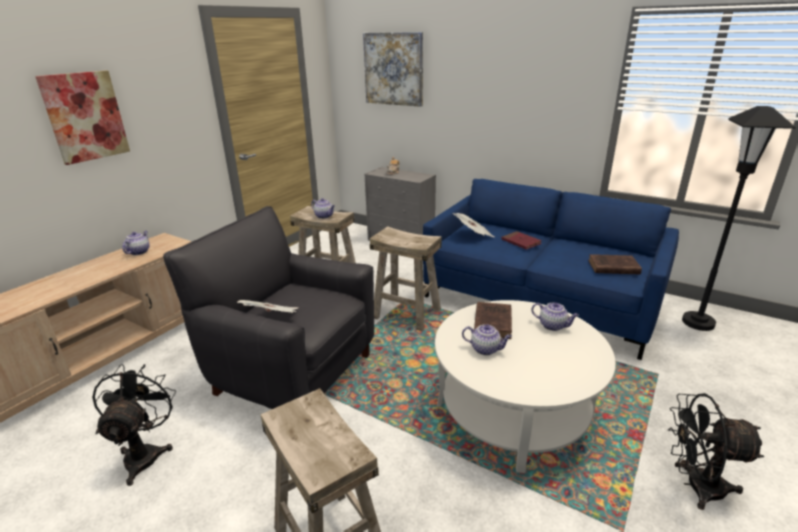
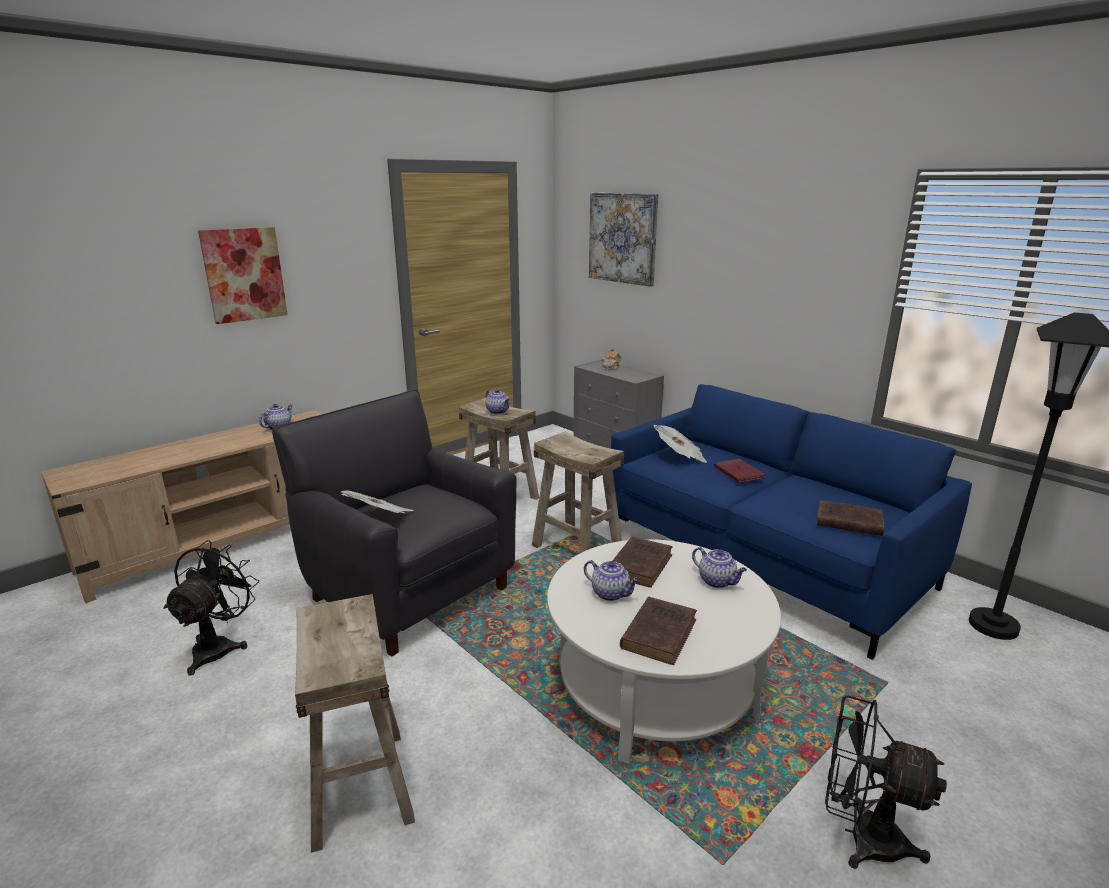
camera: 15 degrees right, 5 degrees down
none -> brown book [620,597,697,665]

